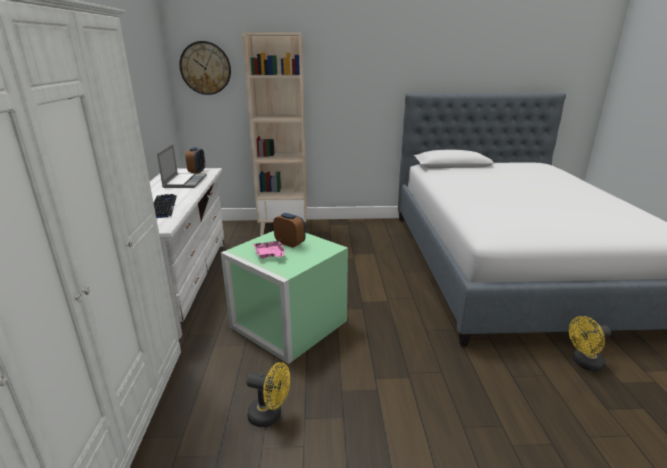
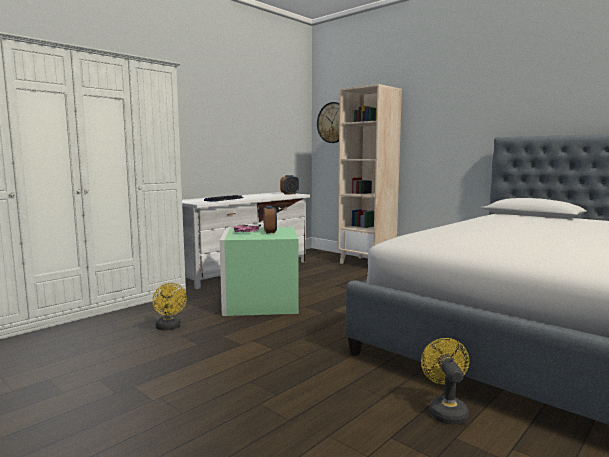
camera: 45 degrees right, 15 degrees down
laptop [157,144,207,188] -> none
yellow fan [569,316,611,372] -> yellow fan turned 60 degrees clockwise [421,338,469,425]

